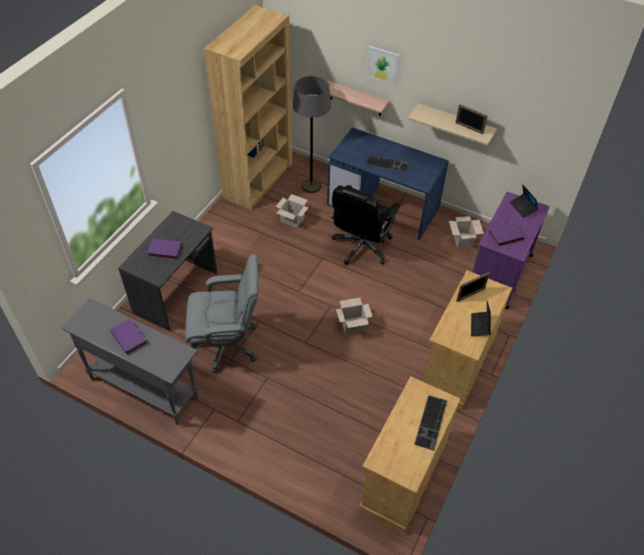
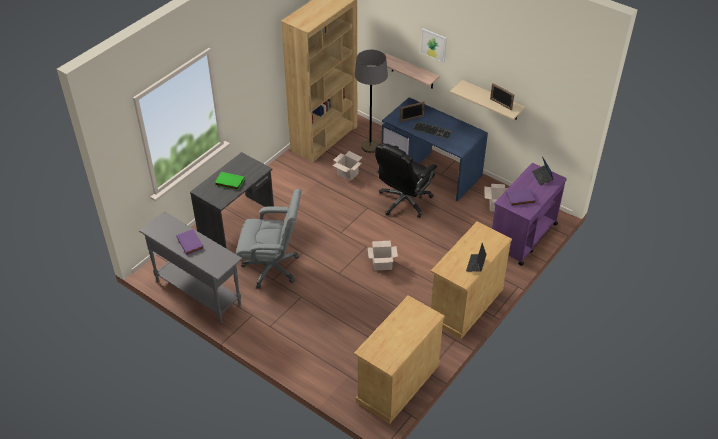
camera: 10 degrees right, 5 degrees down
purple book [147,239,182,259] -> green book [215,172,245,190]
keyboard [414,395,448,451] -> none
picture frame [456,272,490,302] -> picture frame moved to [400,102,425,122]

